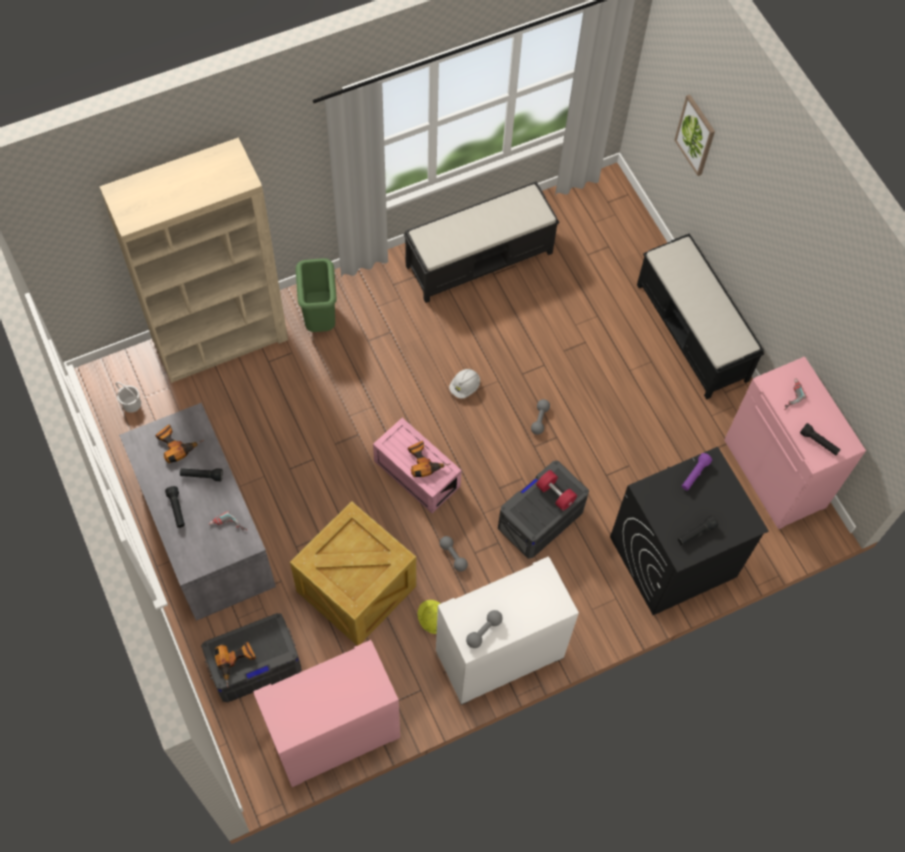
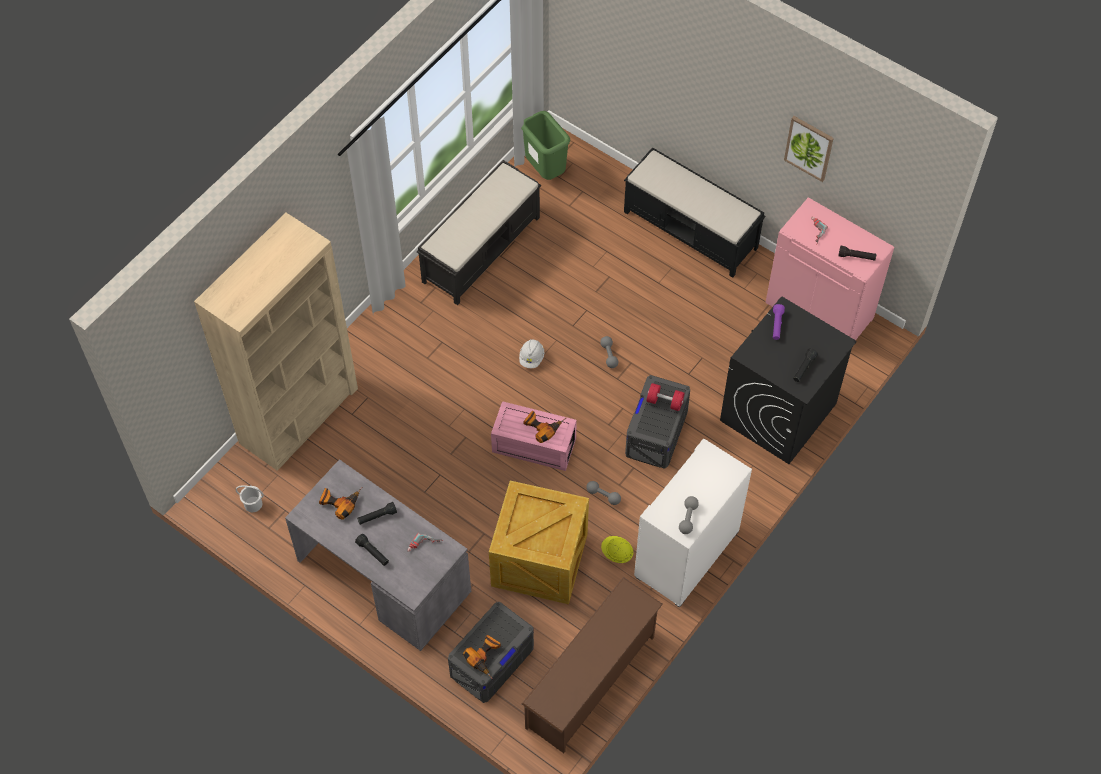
camera: 25 degrees left, 5 degrees down
pink cabinet [253,640,400,787] -> brown shoe rack [522,577,663,753]
green trash can [296,258,337,332] -> green trash can moved to [521,111,570,180]
picture [674,95,715,176] -> picture moved to [784,116,834,182]

